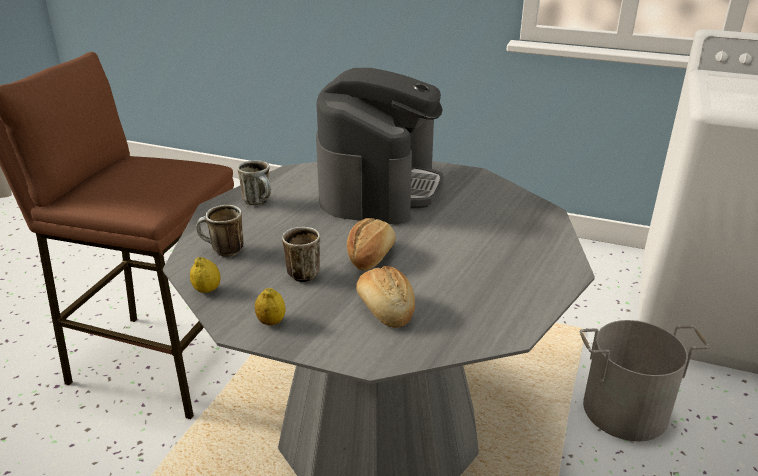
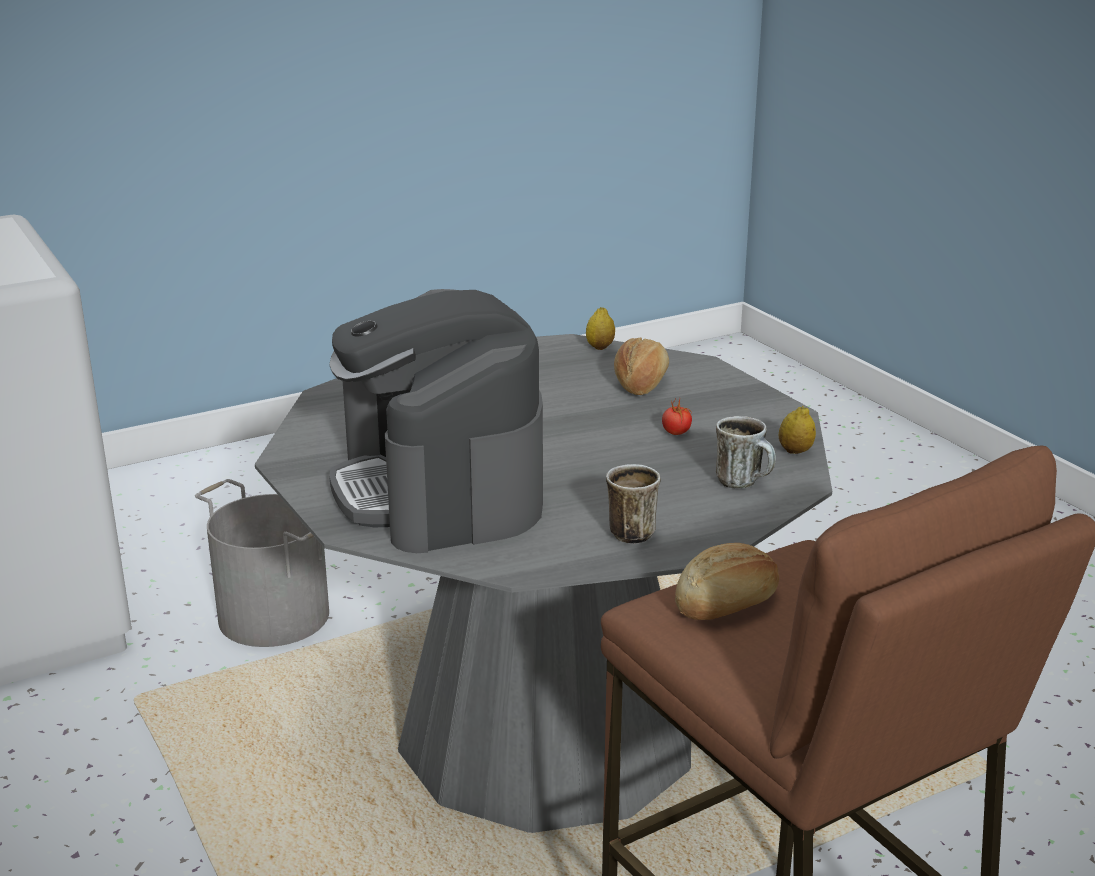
camera: 140 degrees left, 5 degrees down
lemon [255,288,286,326] -> lemon moved to [586,307,615,350]
mug [282,227,320,282] -> tomato [662,399,692,435]
coffee machine [316,68,444,224] -> coffee machine turned 75 degrees counterclockwise [329,289,543,553]
bread [347,218,396,270] -> bread moved to [675,543,779,620]

